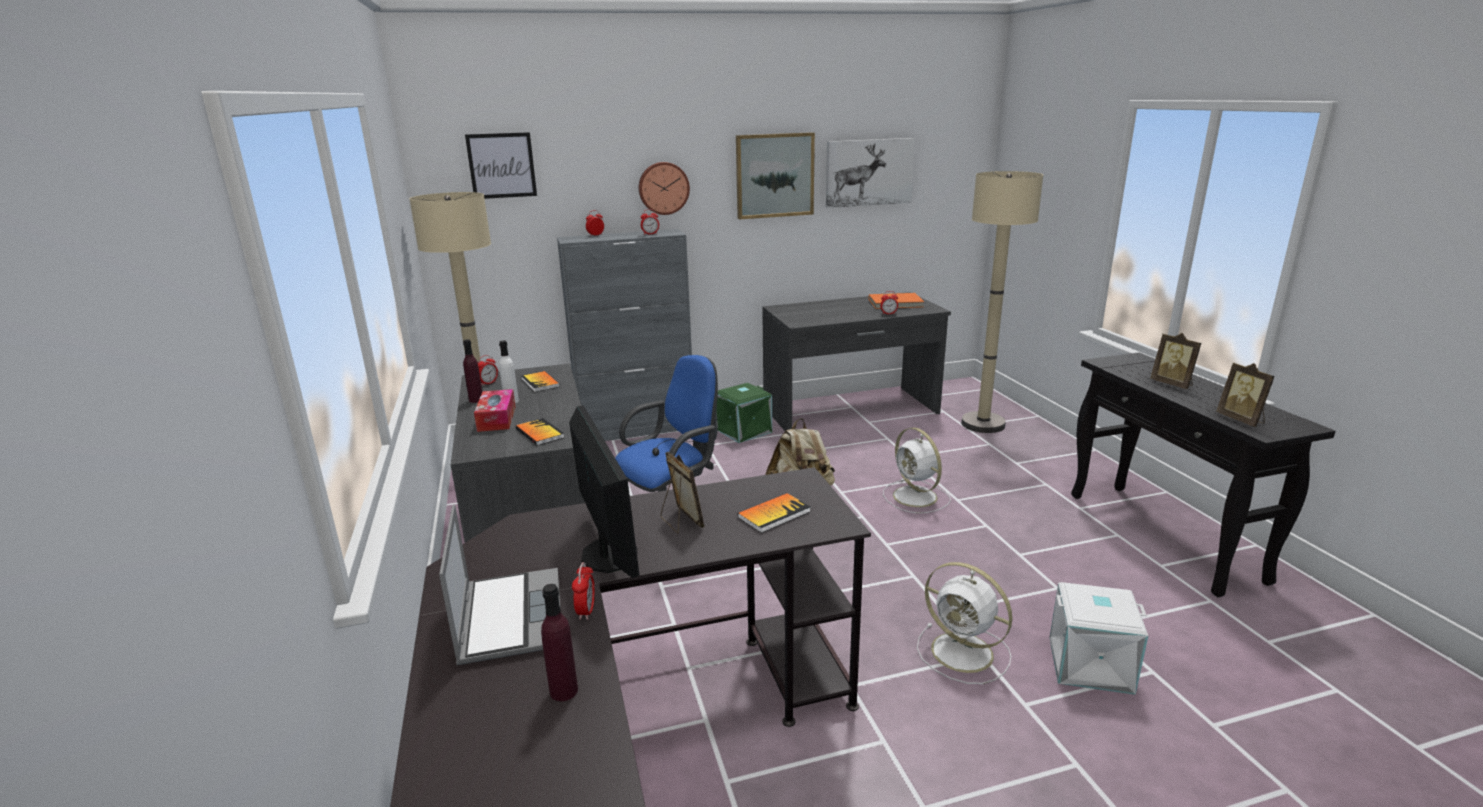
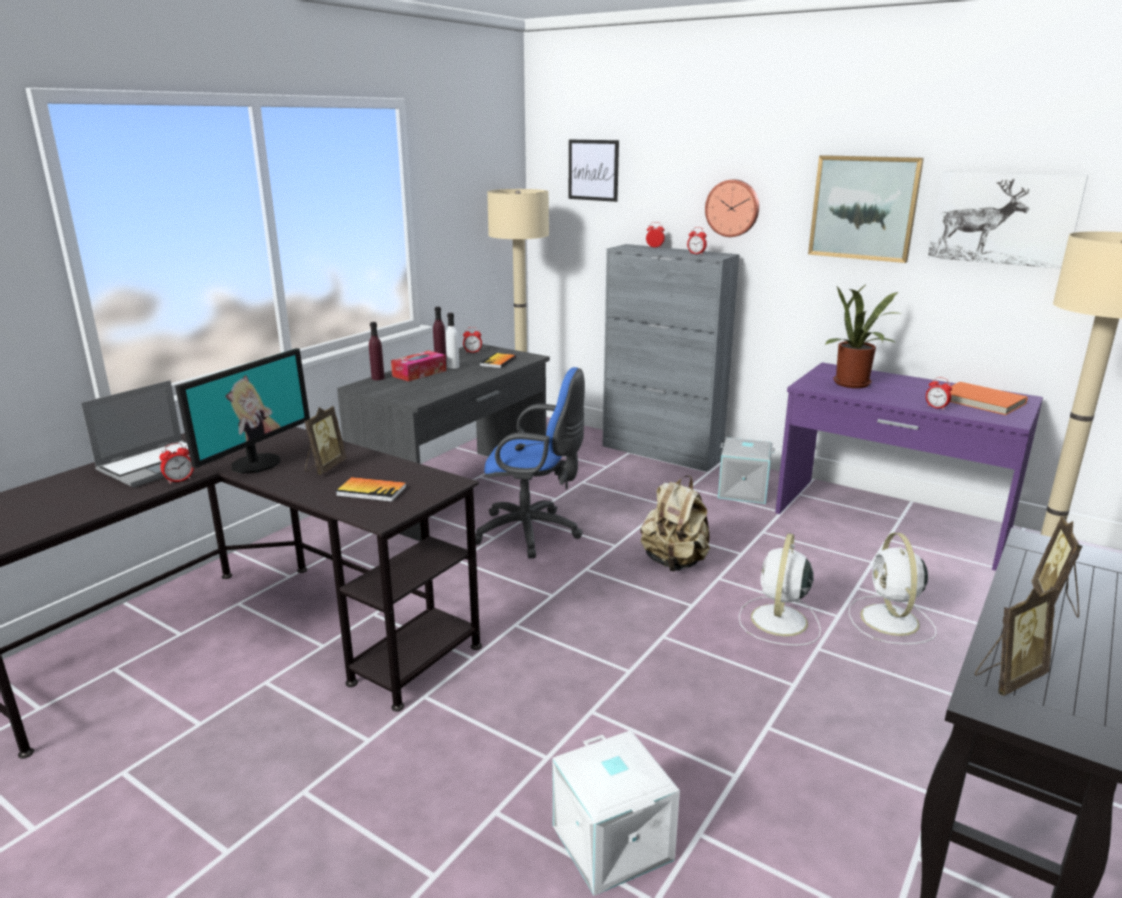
camera: 50 degrees right, 0 degrees up
book [515,418,565,446] -> none
purple bottle [541,584,578,701] -> purple bottle moved to [369,322,385,380]
green storage box [716,383,772,443] -> grey storage box [718,438,775,504]
grey desk [762,292,951,431] -> purple desk [775,363,1043,571]
white fan [917,562,1012,684] -> white fan moved to [849,533,937,644]
picture frame [1216,363,1275,427] -> picture frame turned 150 degrees counterclockwise [975,586,1056,696]
none -> potted plant [824,284,903,388]

